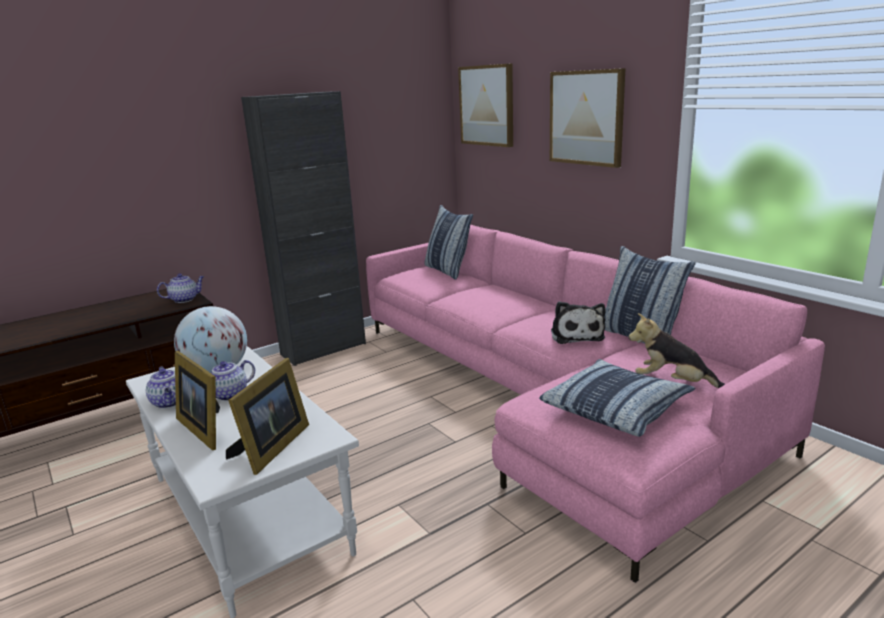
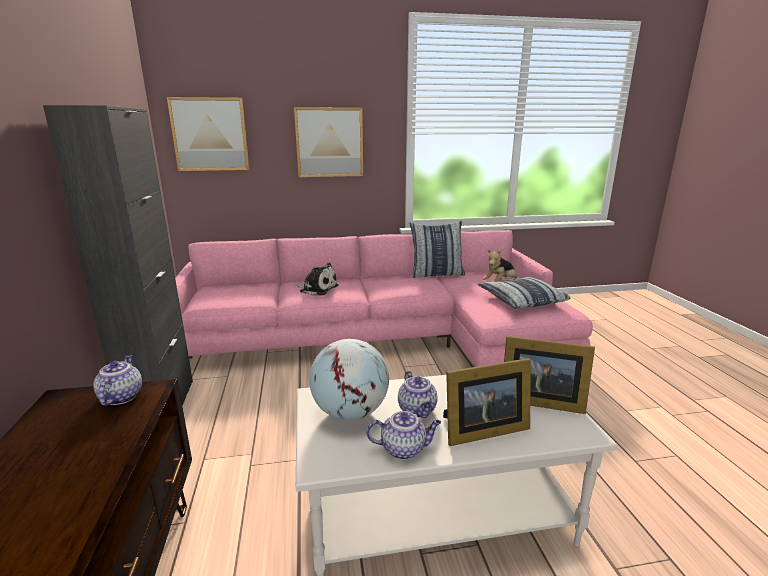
camera: 65 degrees left, 0 degrees up
picture frame [226,358,309,475] -> picture frame turned 150 degrees clockwise [504,336,595,414]
pillow [425,205,473,280] -> none
plush toy [551,301,606,344] -> plush toy moved to [294,262,338,296]

